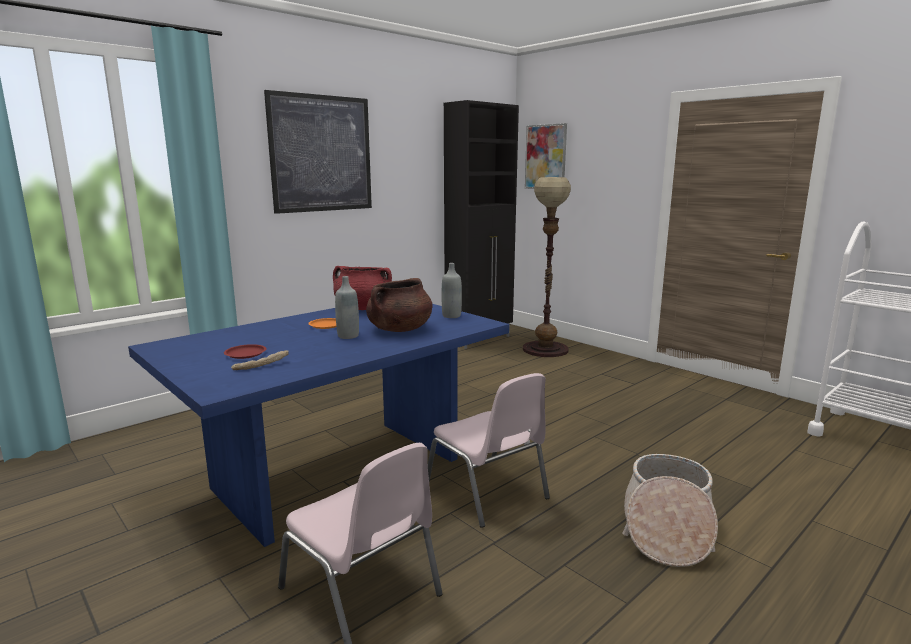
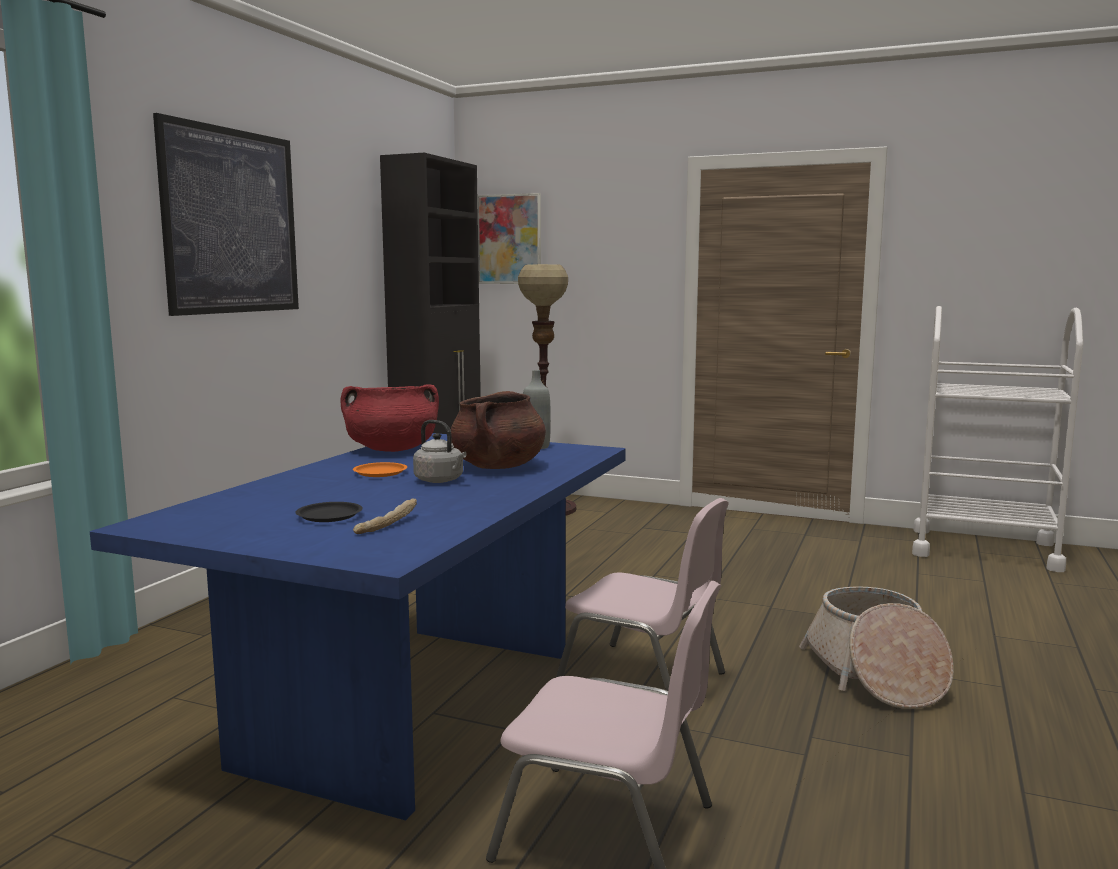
camera: 25 degrees left, 5 degrees down
red plate [224,344,266,359] -> black plate [295,502,363,522]
grey bottle [335,276,359,339] -> grey kettle [413,420,467,483]

